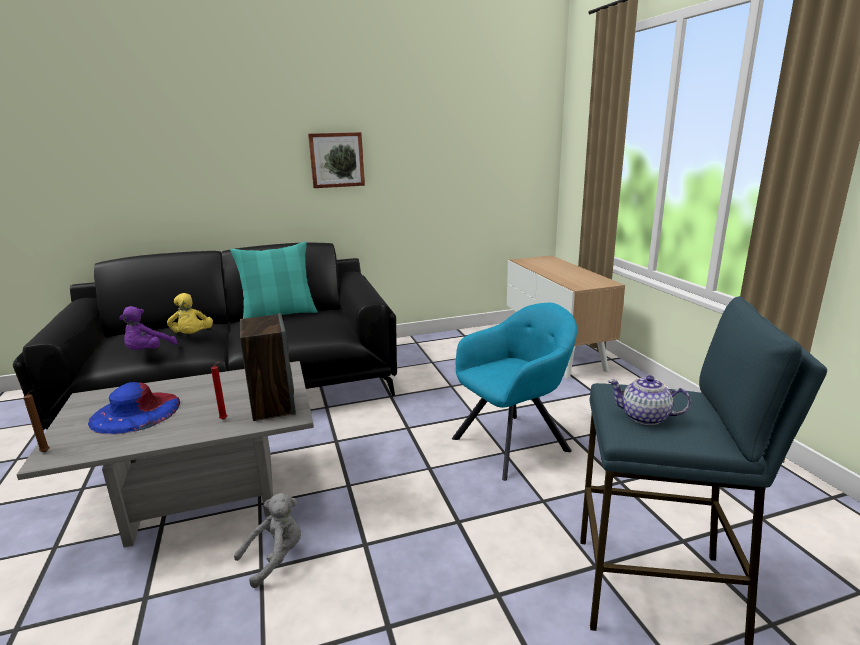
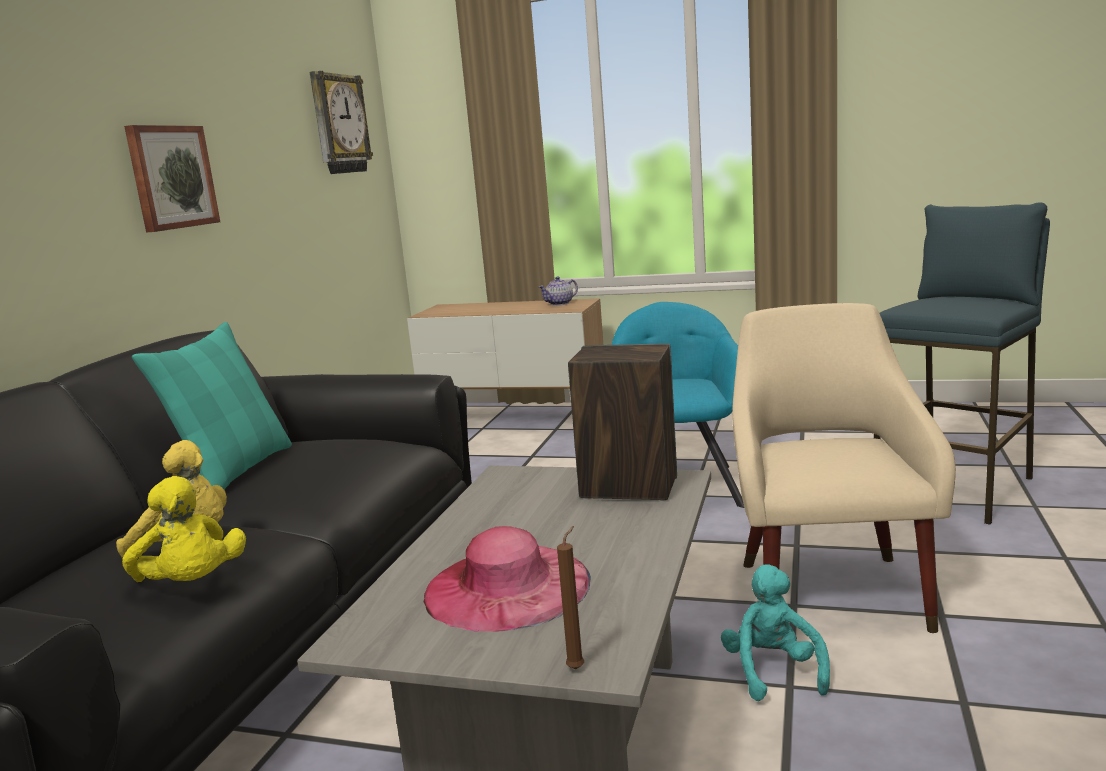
camera: 55 degrees left, 5 degrees down
blue hat [88,382,180,434] -> pink hat [423,526,591,632]
purple plush toy [119,306,178,350] -> yellow plush toy [122,476,246,582]
red candle [211,361,227,420] -> none
grey plush toy [234,493,301,588] -> turquoise plush toy [721,564,830,701]
teapot [608,375,691,425] -> teapot moved to [539,277,578,306]
none -> wall clock [310,71,373,174]
none -> beige armchair [732,303,956,633]

